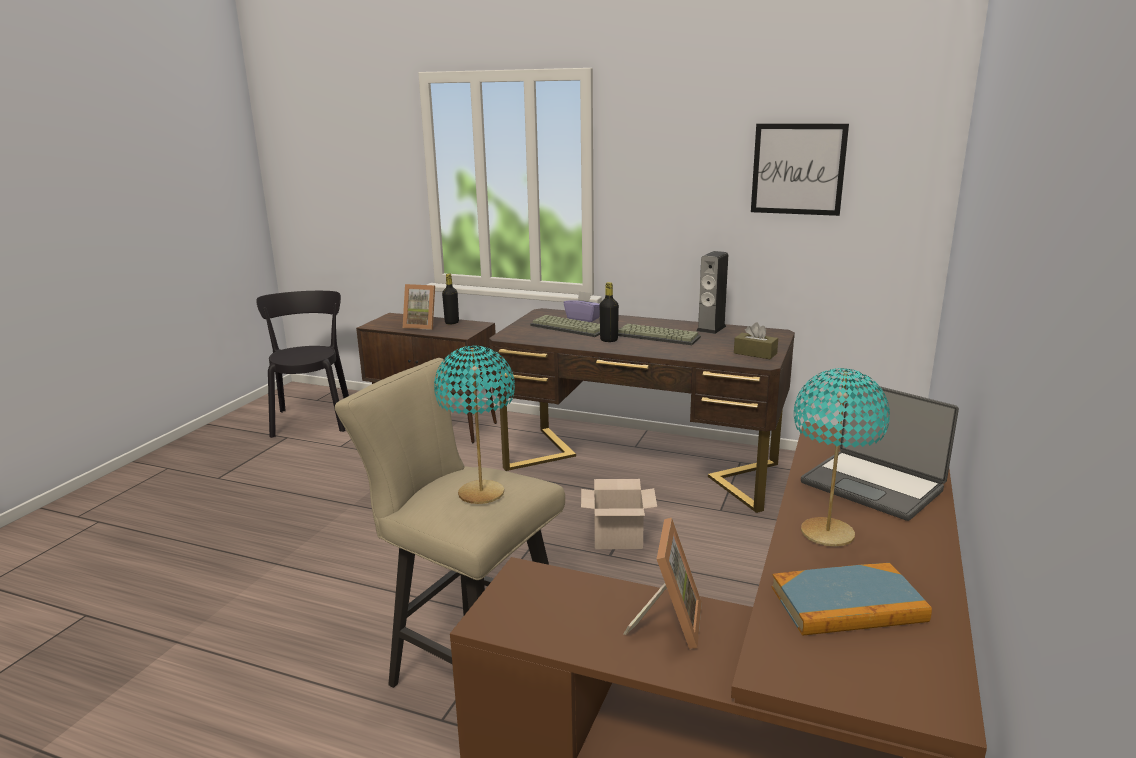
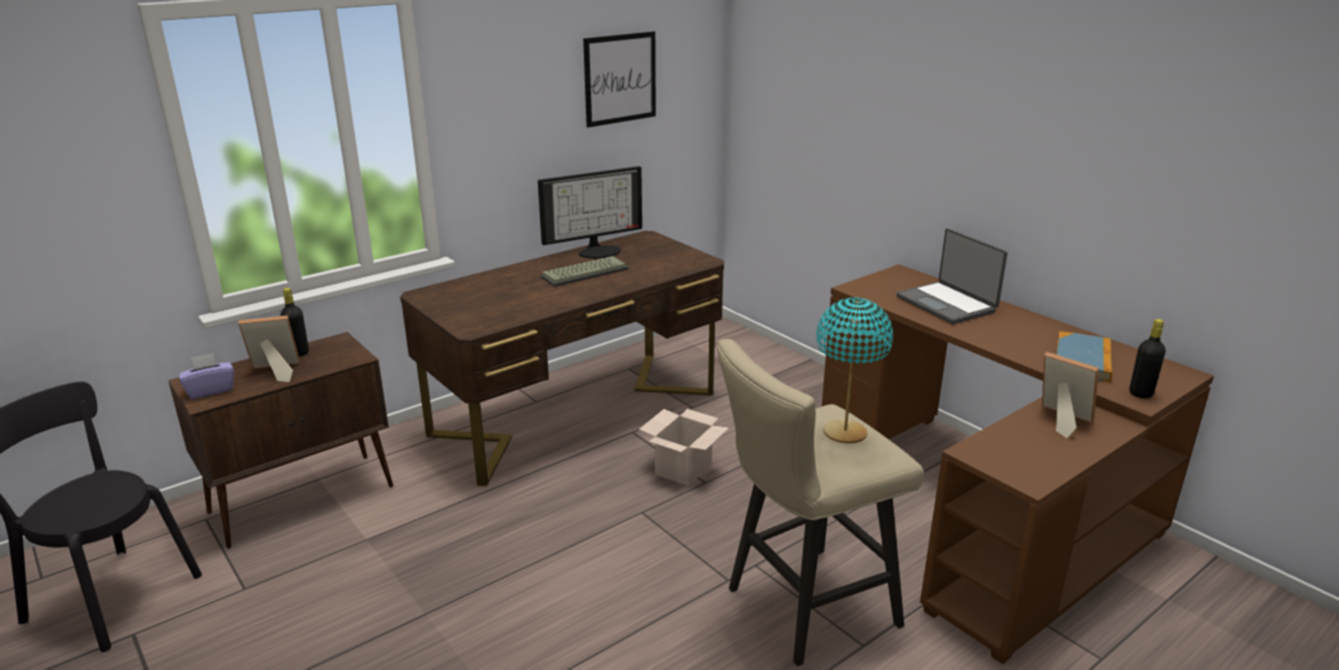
camera: 60 degrees left, 5 degrees up
picture frame [403,284,435,330] -> picture frame turned 150 degrees counterclockwise [238,315,300,382]
keyboard [530,315,600,337] -> none
purple tissue box [564,291,600,322] -> purple tissue box moved to [179,353,234,399]
black bottle [600,282,619,342] -> black bottle moved to [1129,319,1166,398]
speaker [697,251,728,334] -> monitor [538,166,642,259]
brown tissue box [734,322,778,359] -> none
turquoise table lamp [794,368,890,547] -> none
laptop [801,379,959,521] -> laptop turned 75 degrees clockwise [896,228,1008,324]

